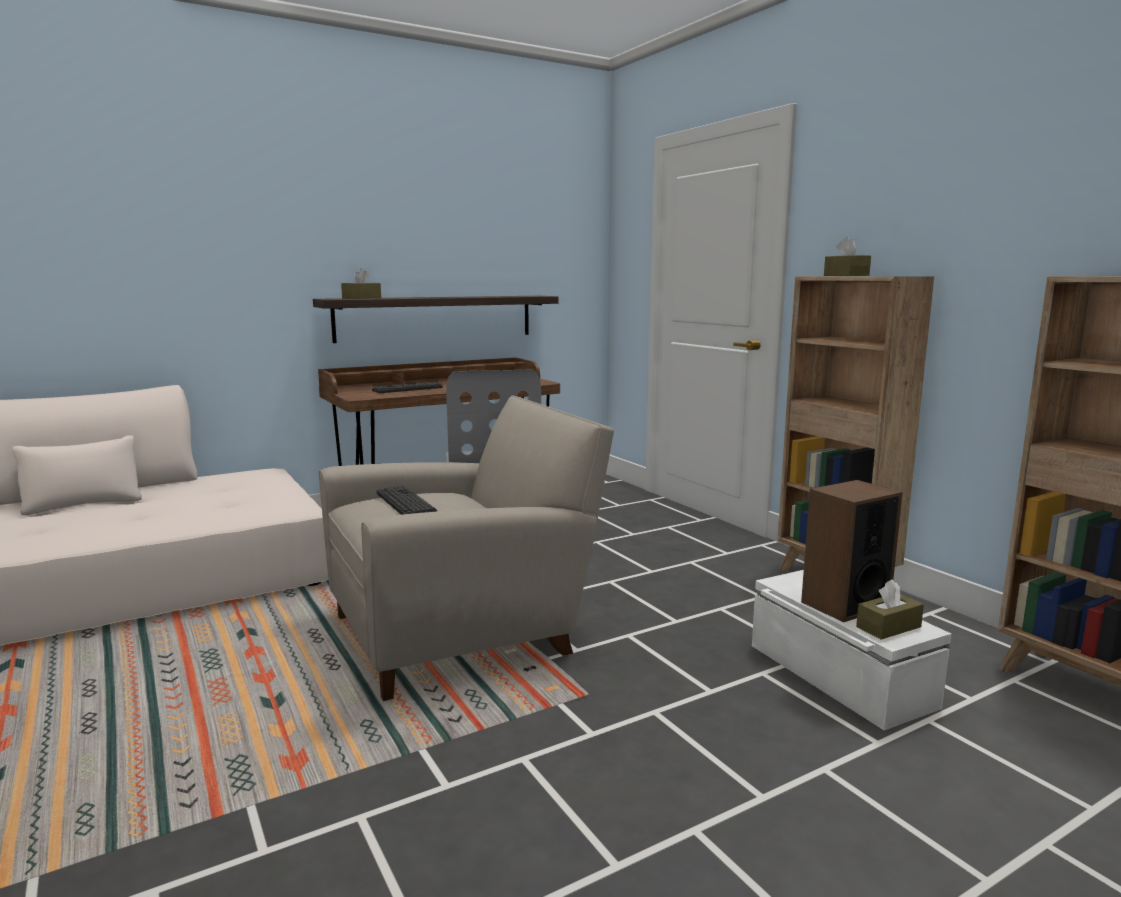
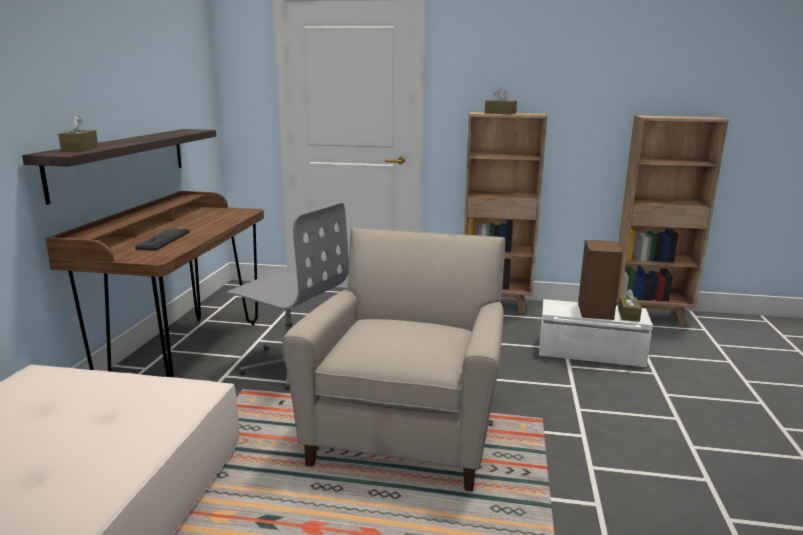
camera: 50 degrees left, 5 degrees up
keyboard [377,485,437,515] -> none

